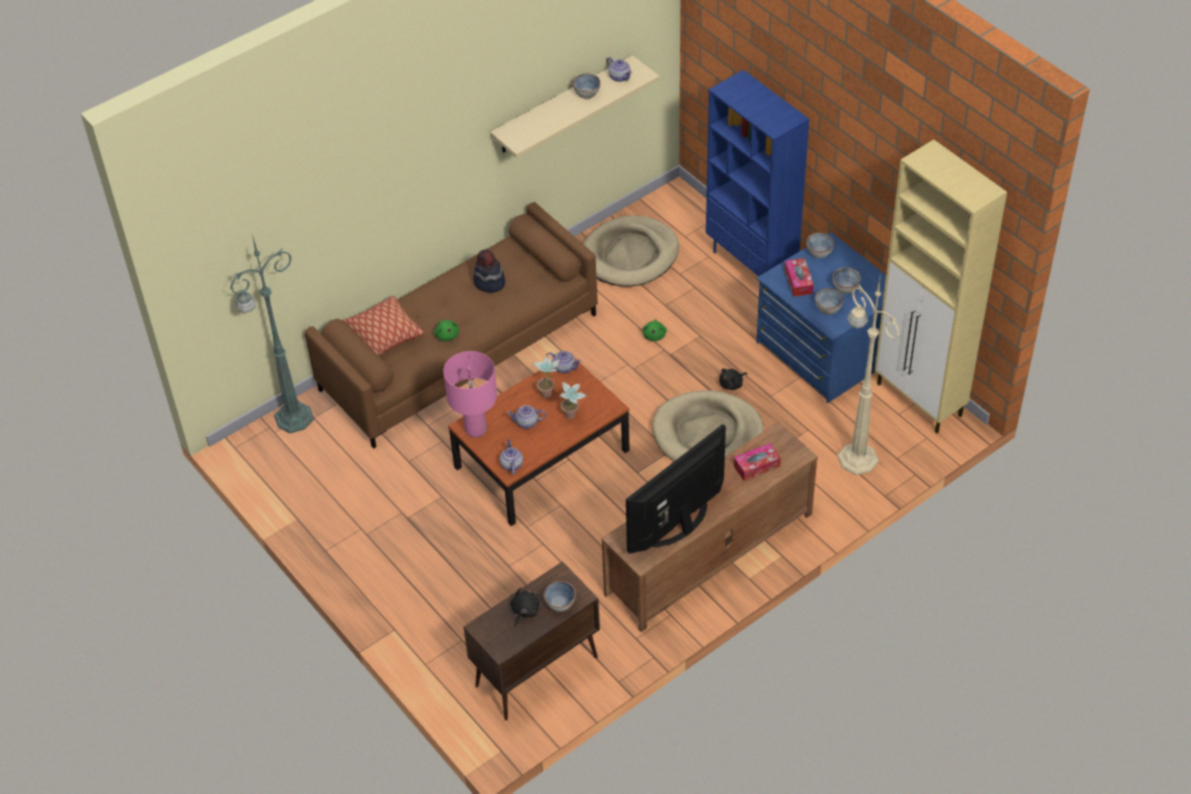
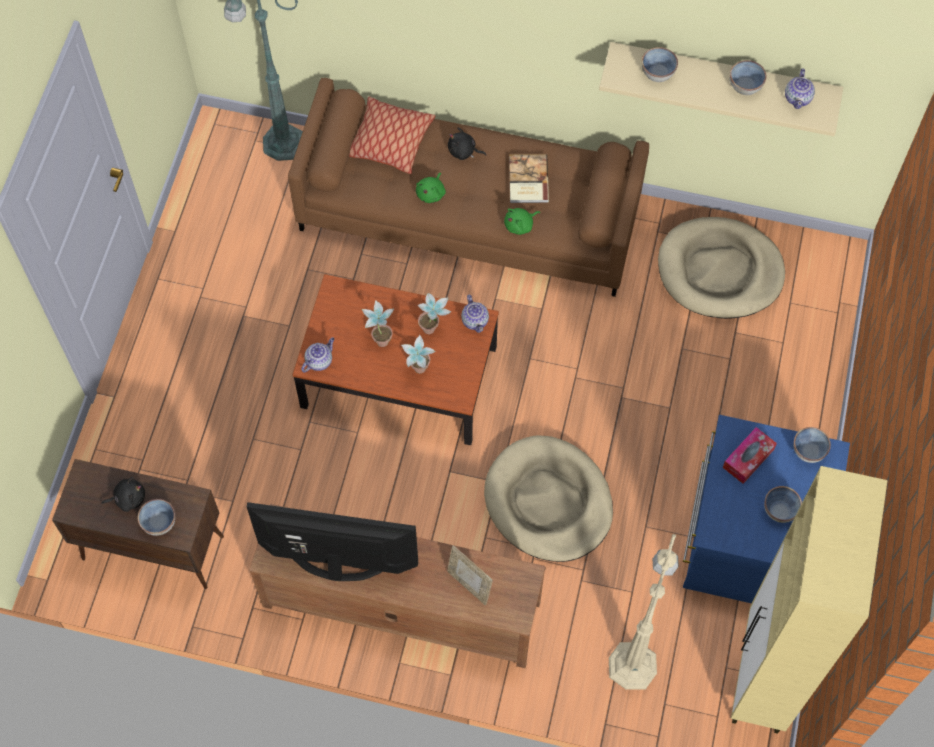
camera: 50 degrees right, 15 degrees up
pink table lamp [443,351,497,438] -> none
hat [473,249,505,293] -> book [509,154,549,203]
teapot [507,405,546,429] -> potted plant [362,300,394,347]
green plush toy [643,319,667,341] -> green plush toy moved to [504,208,540,235]
blue bookcase [706,70,809,277] -> none
black plush toy [719,369,748,390] -> black plush toy moved to [448,128,486,160]
tissue box [734,443,781,481] -> picture frame [447,545,493,605]
bowl [815,288,844,315] -> bowl moved to [642,47,678,82]

